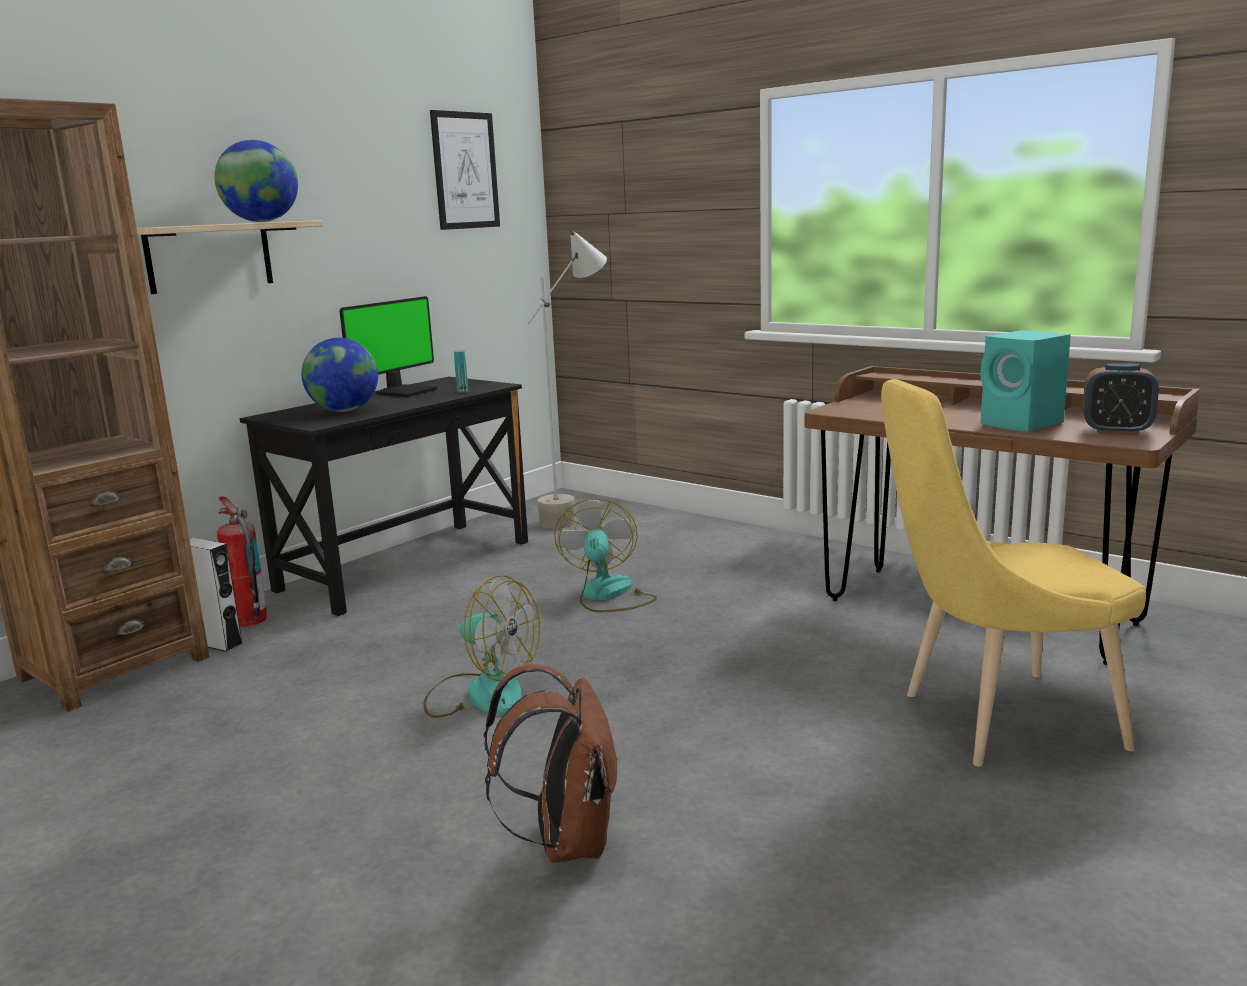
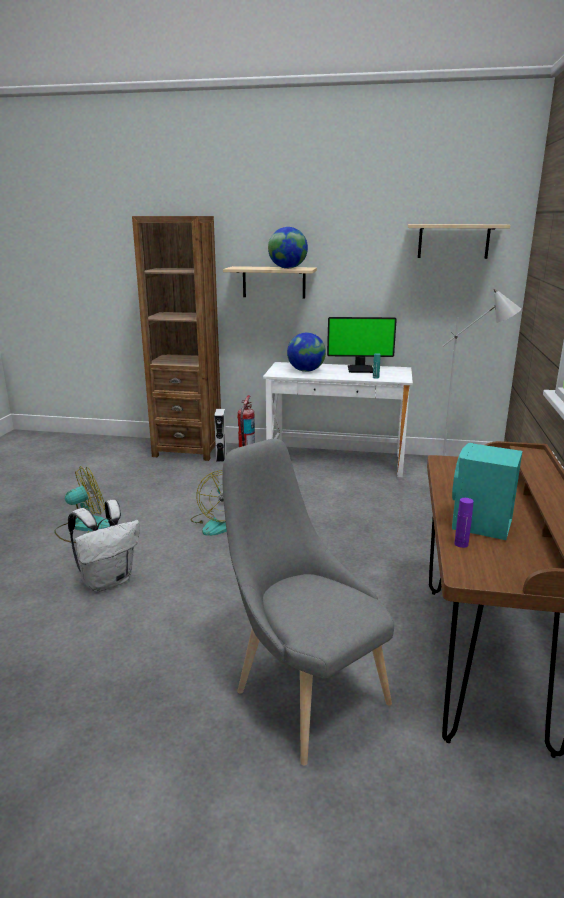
camera: 60 degrees right, 5 degrees up
black desk [240,377,528,616] -> white desk [263,362,413,478]
picture [430,110,500,230] -> shelf [408,224,510,259]
brown backpack [484,664,618,863] -> white backpack [68,500,140,592]
fan [554,499,657,612] -> fan moved to [54,466,110,543]
yellow chair [881,379,1146,767] -> grey chair [222,439,394,766]
alarm clock [1083,363,1159,435] -> none
none -> purple bottle [454,498,474,548]

